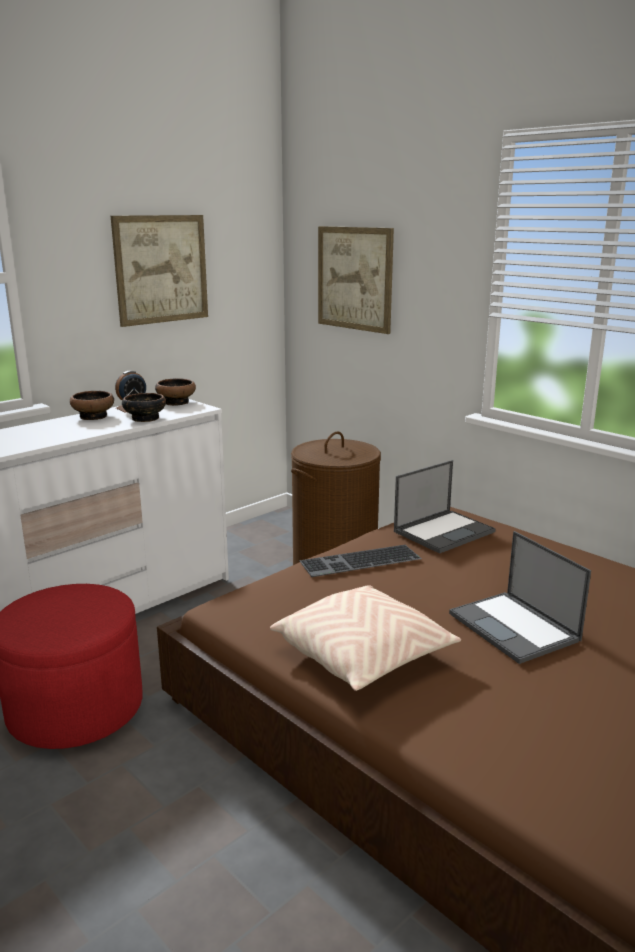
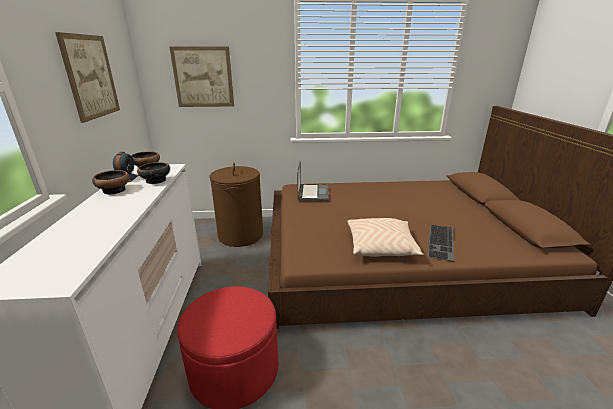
camera: 50 degrees left, 5 degrees up
keyboard [299,545,422,577] -> keyboard moved to [427,225,454,262]
laptop [449,531,591,664] -> none

